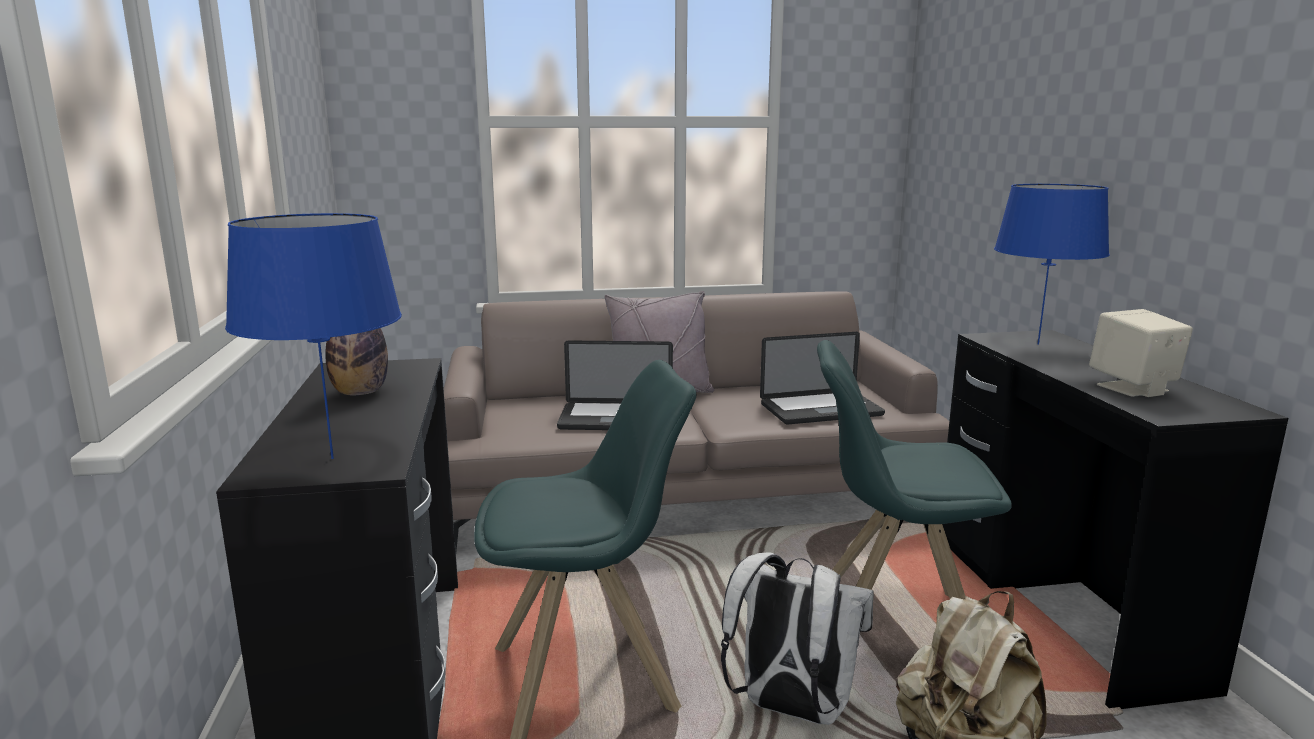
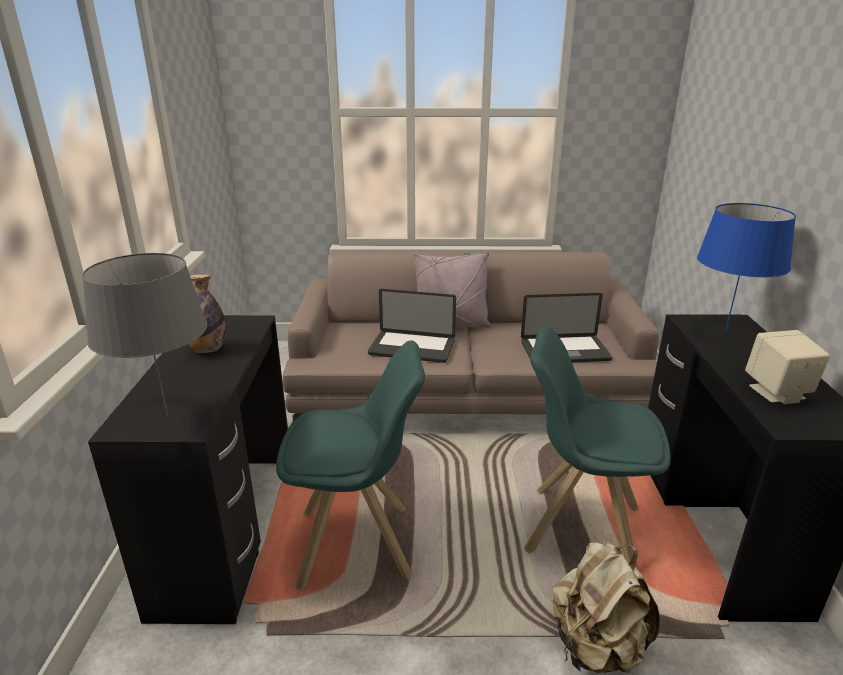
camera: 10 degrees right, 10 degrees up
blue table lamp [225,213,402,459] -> grey table lamp [82,253,207,417]
white backpack [721,553,874,725] -> none

